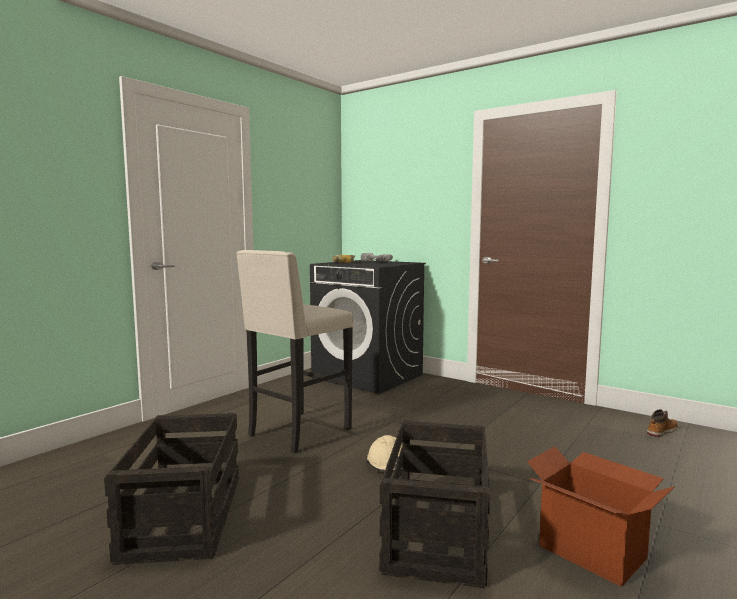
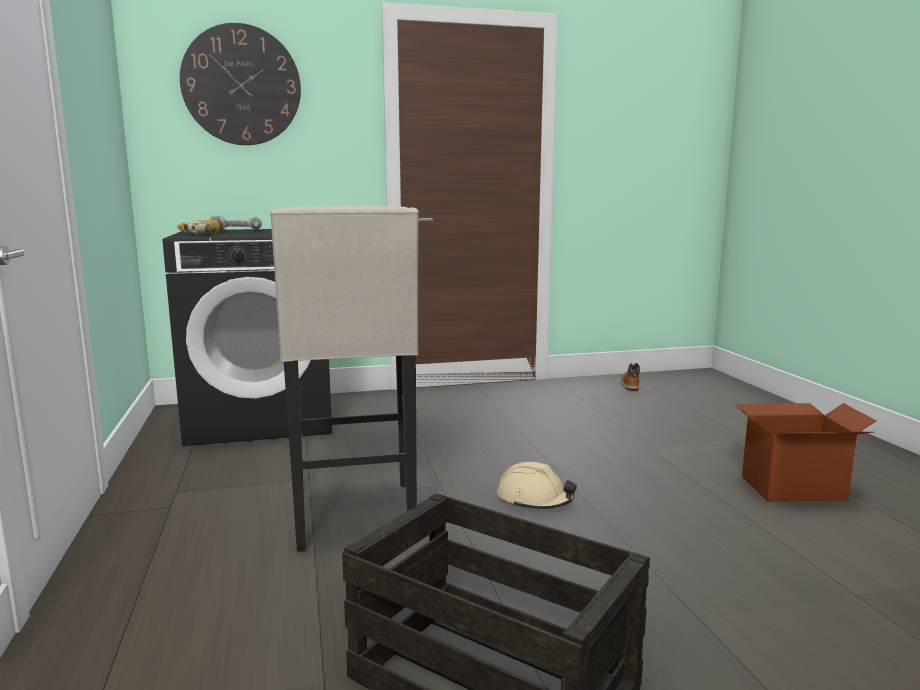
camera: 50 degrees left, 5 degrees up
crate [379,420,490,588] -> none
none -> wall clock [180,23,301,145]

